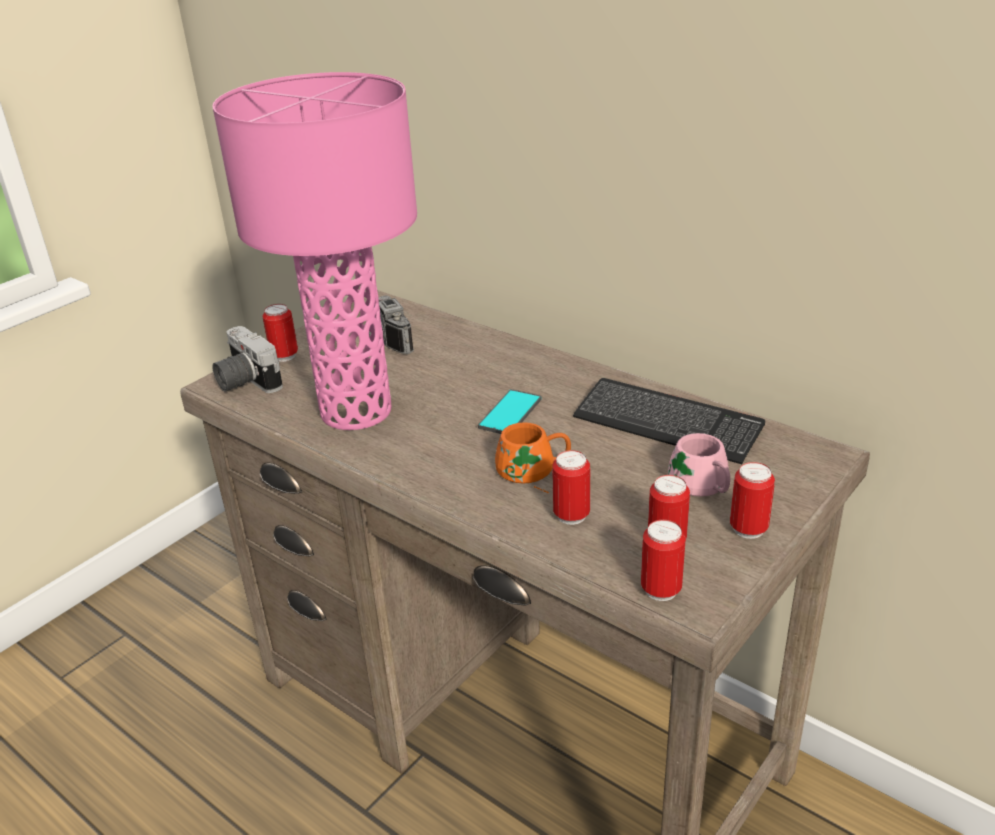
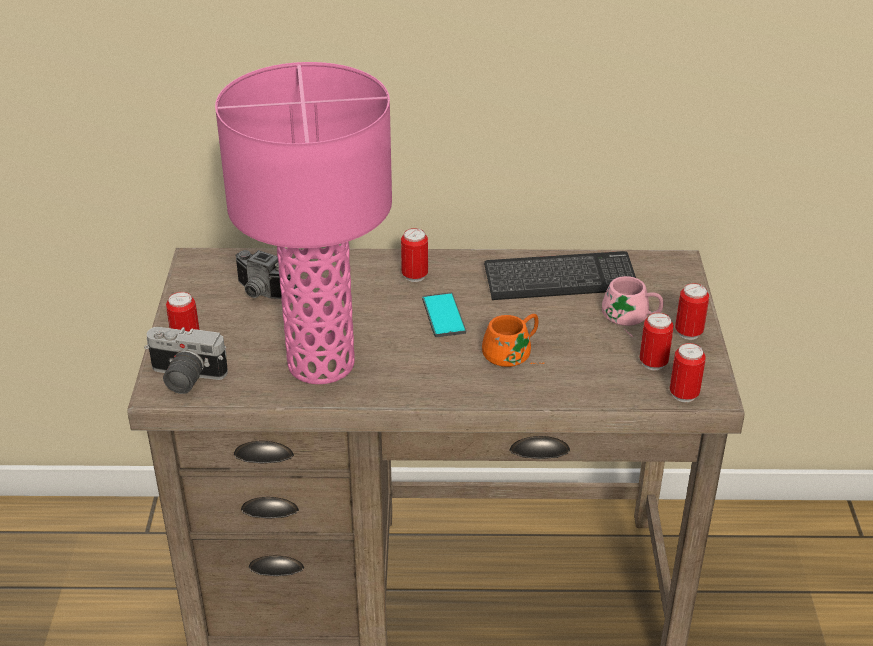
camera: 40 degrees left, 5 degrees up
can [552,450,590,525] -> can moved to [401,228,428,282]

